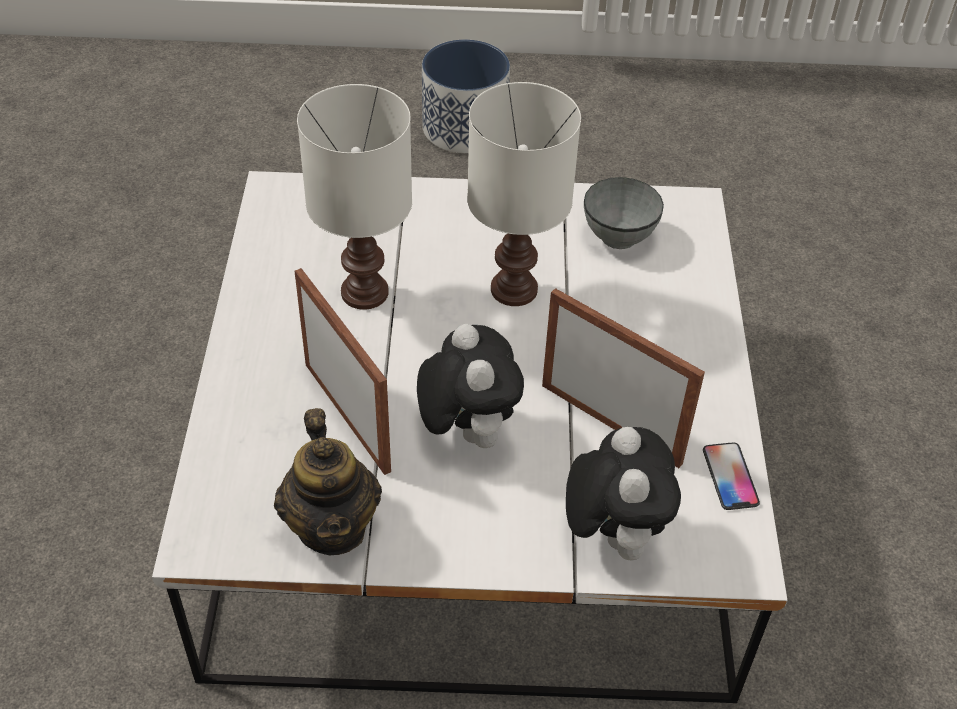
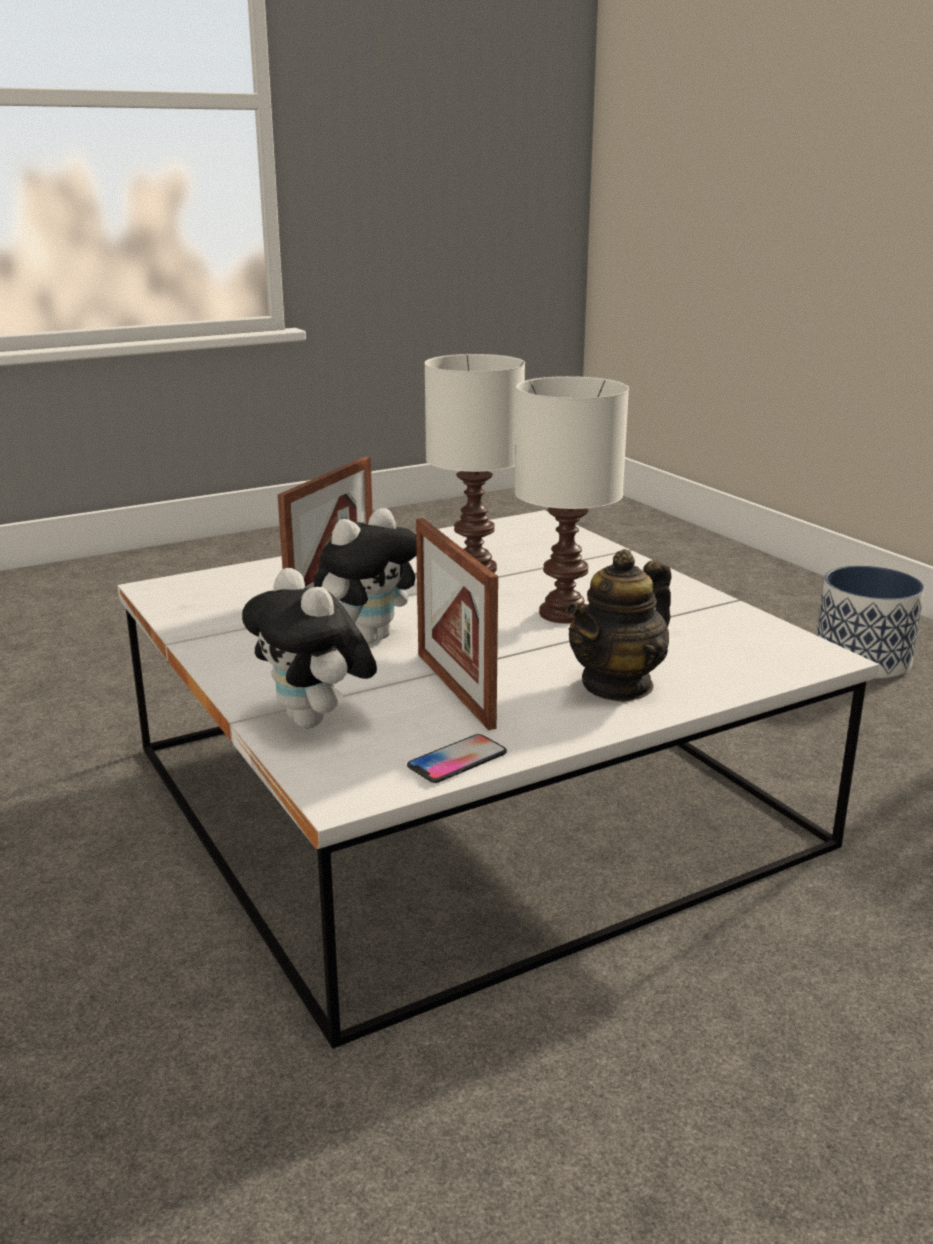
camera: 60 degrees right, 25 degrees down
teapot [274,408,382,555] -> teapot moved to [566,549,671,702]
picture frame [542,288,705,468] -> picture frame turned 150 degrees clockwise [416,518,498,730]
plush toy [566,427,681,560] -> plush toy turned 90 degrees clockwise [242,568,377,728]
grey bowl [584,177,664,249] -> none

